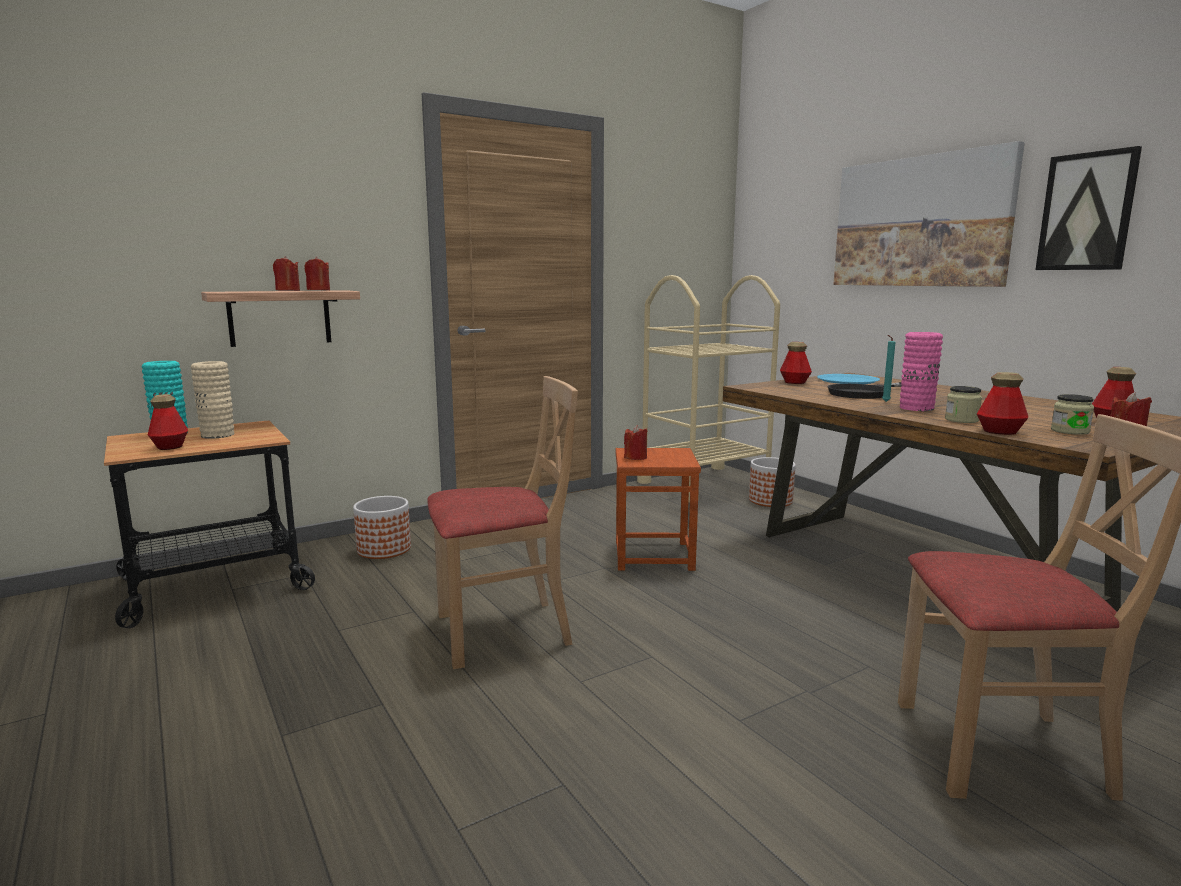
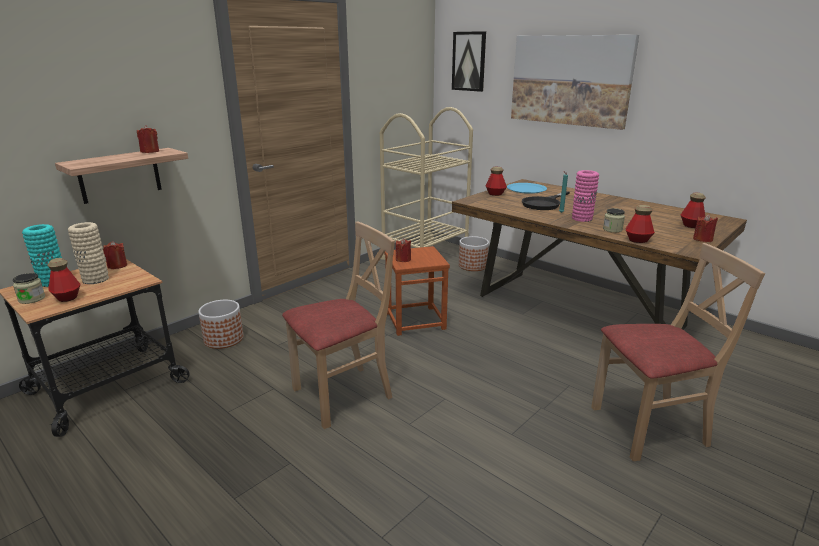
camera: 15 degrees left, 10 degrees up
red candle [273,256,300,291] -> red candle moved to [103,241,127,269]
picture [1035,146,1142,270] -> picture moved to [452,31,486,92]
jar [1051,394,1094,435] -> jar moved to [13,273,45,304]

